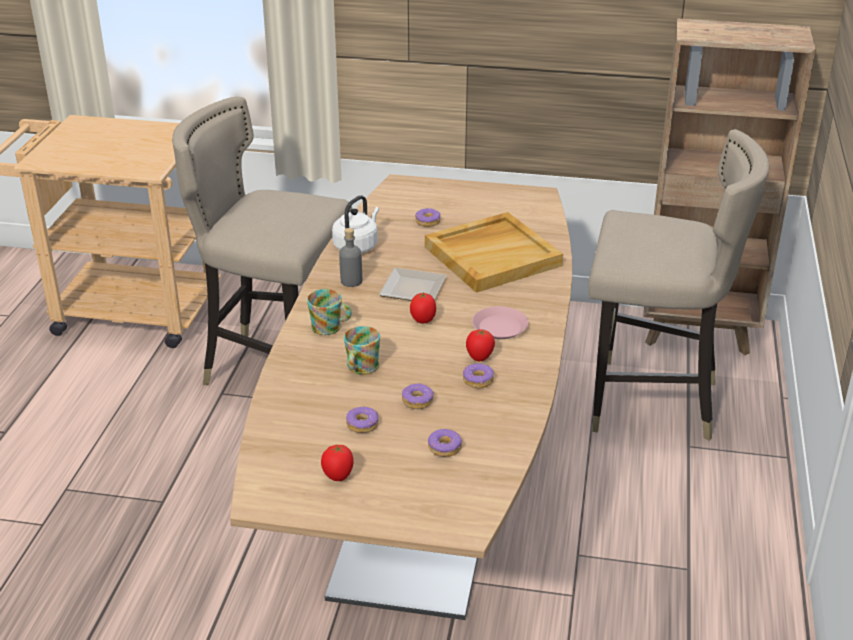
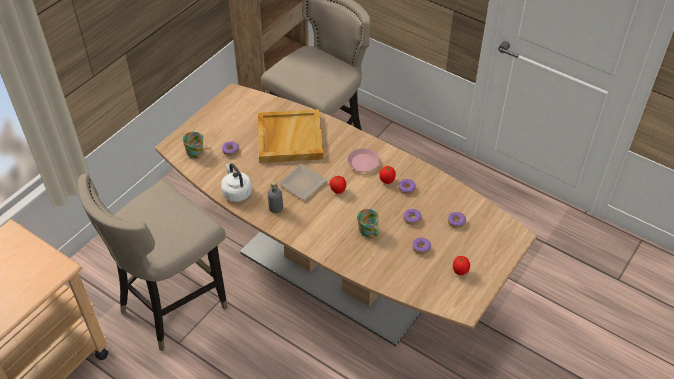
camera: 65 degrees left, 15 degrees up
mug [307,289,352,335] -> mug moved to [182,132,203,158]

